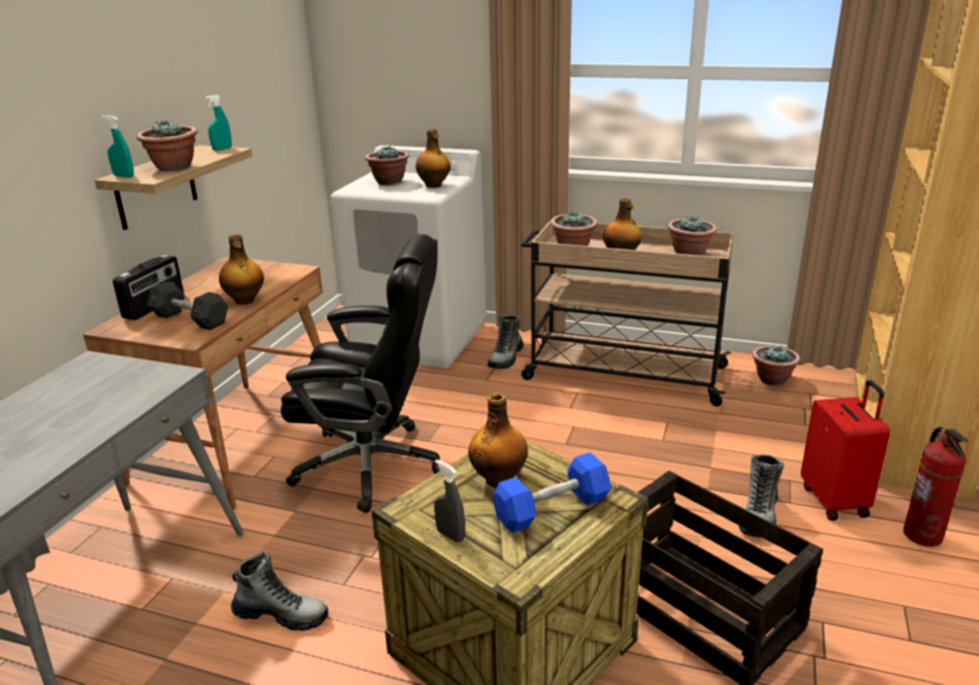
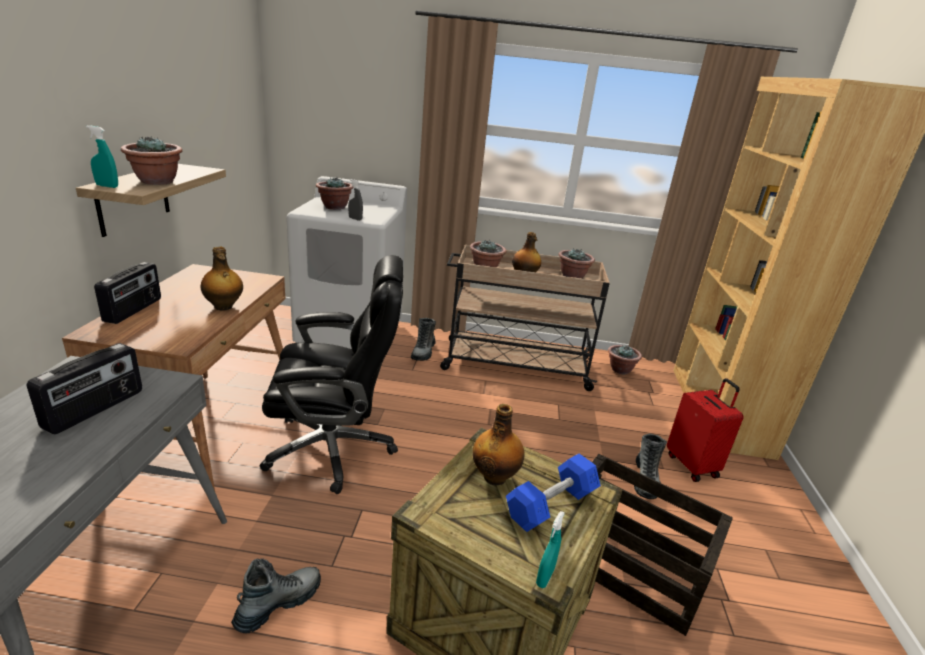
camera: 15 degrees left, 0 degrees up
grey dumbbell [147,282,228,330] -> none
turquoise spray bottle [205,95,232,151] -> turquoise spray bottle moved to [536,511,565,588]
boot [231,552,328,631] -> boot turned 45 degrees counterclockwise [231,559,321,634]
bottle [416,129,451,188] -> none
grey spray bottle [434,459,465,542] -> grey spray bottle moved to [348,179,363,221]
fire extinguisher [903,427,968,547] -> none
none -> radio [27,343,142,434]

